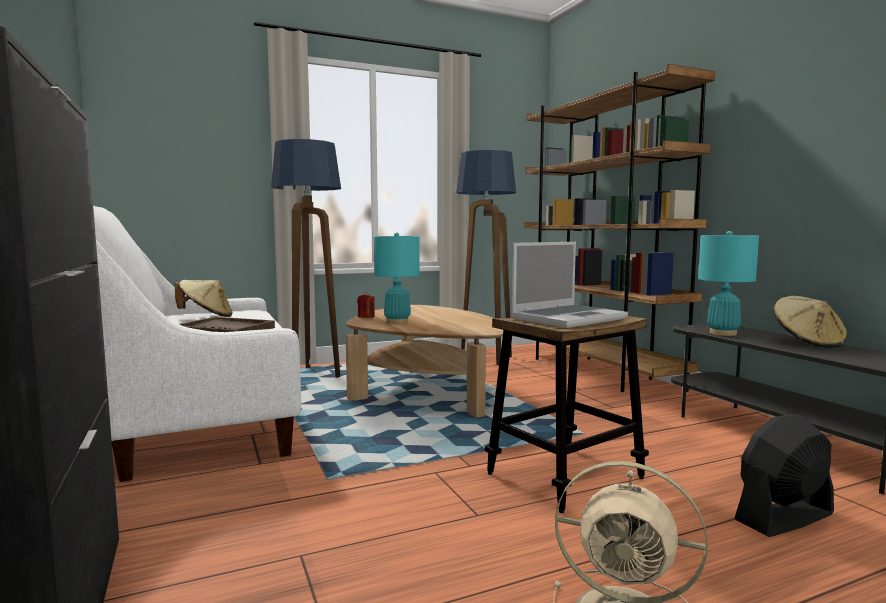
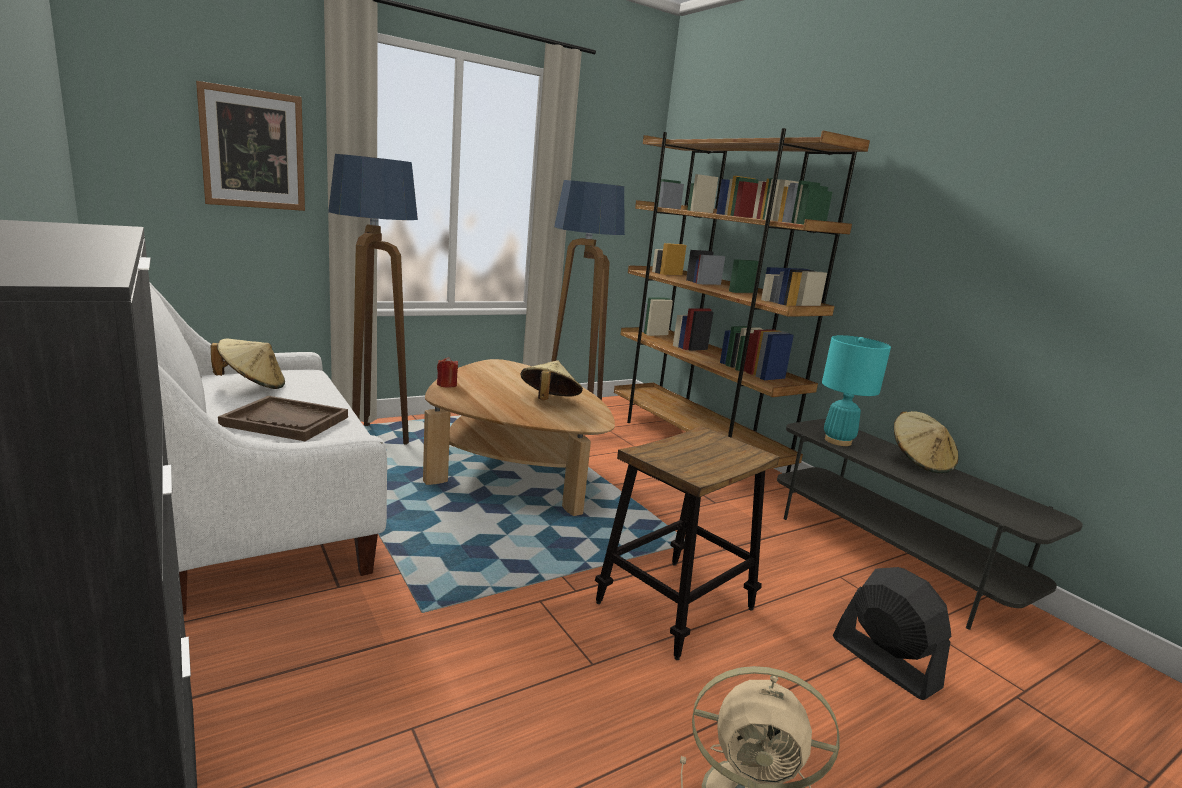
camera: 10 degrees left, 10 degrees up
turquoise table lamp [374,232,420,324] -> none
laptop [511,242,628,328] -> none
black fan [734,414,834,537] -> black fan turned 90 degrees clockwise [833,567,951,700]
none -> picture [196,81,305,211]
none -> beige hat [521,360,583,400]

